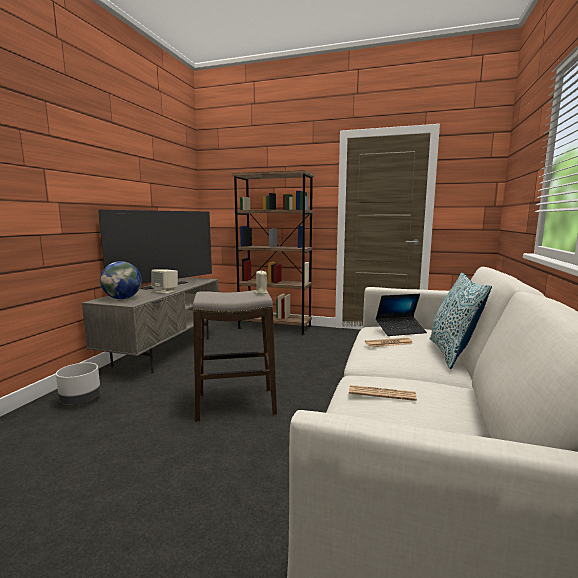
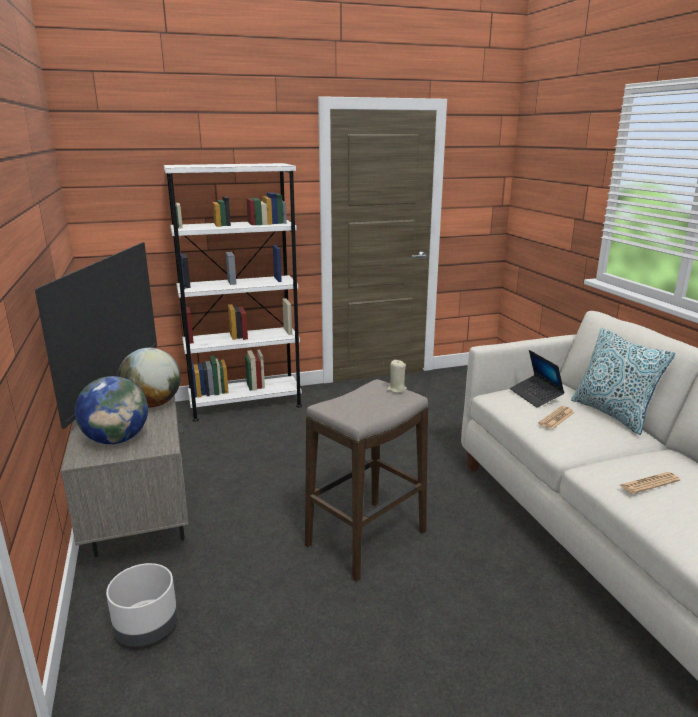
camera: 35 degrees left, 10 degrees up
beige speaker [151,269,178,294] -> globe [117,348,181,408]
brown bookcase [232,170,314,335] -> white bookcase [164,163,302,422]
laptop [376,294,427,336] -> laptop turned 120 degrees clockwise [510,350,565,408]

